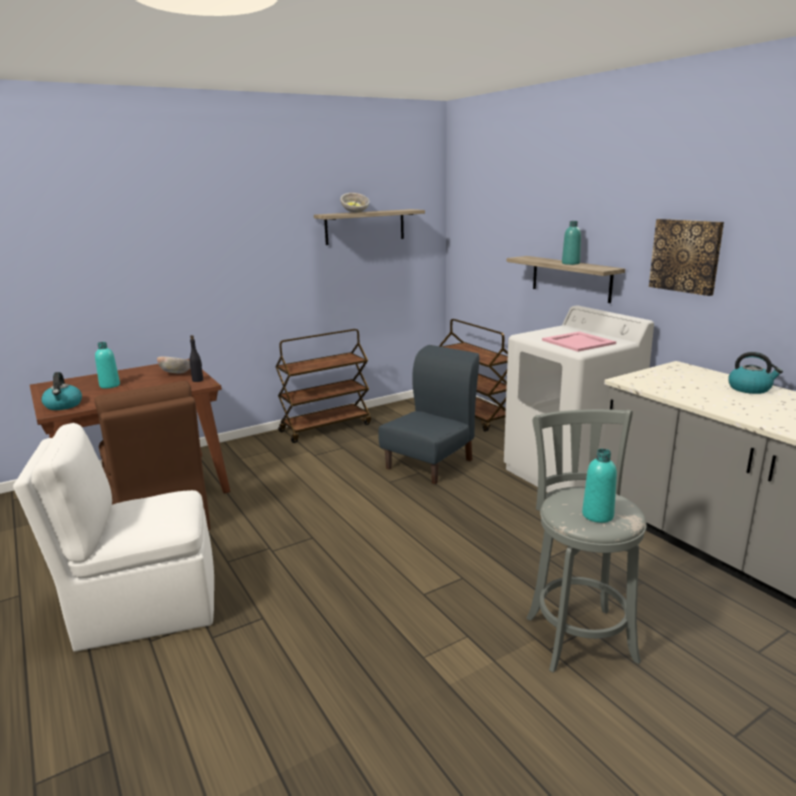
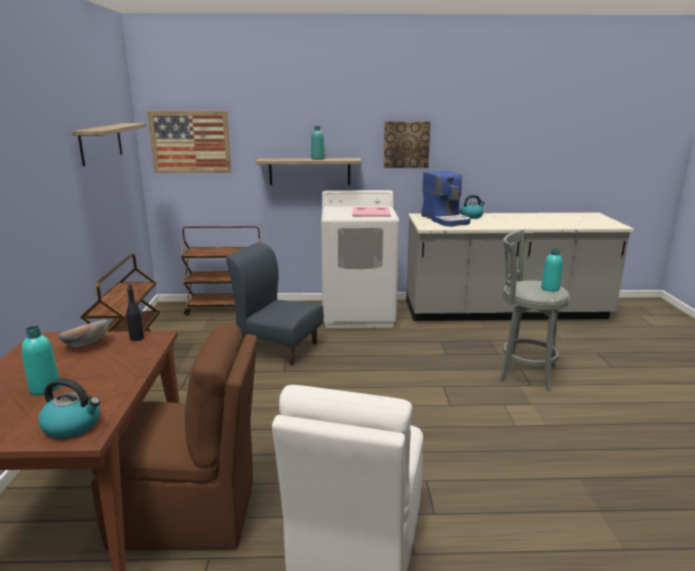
camera: 60 degrees left, 0 degrees up
bowl [340,193,370,213] -> none
blue chair [378,345,479,484] -> blue chair turned 45 degrees counterclockwise [226,242,324,365]
none -> picture [147,111,232,173]
none -> coffee machine [421,170,471,226]

